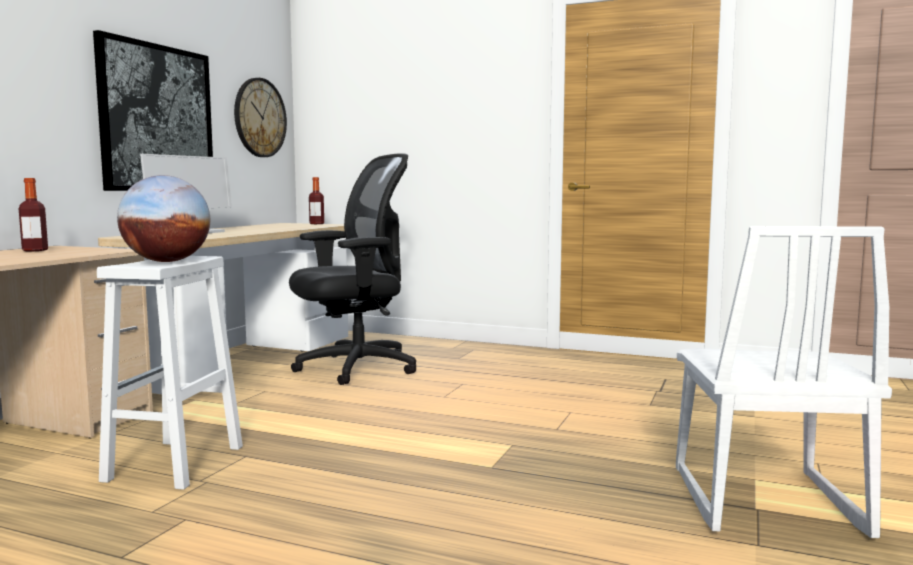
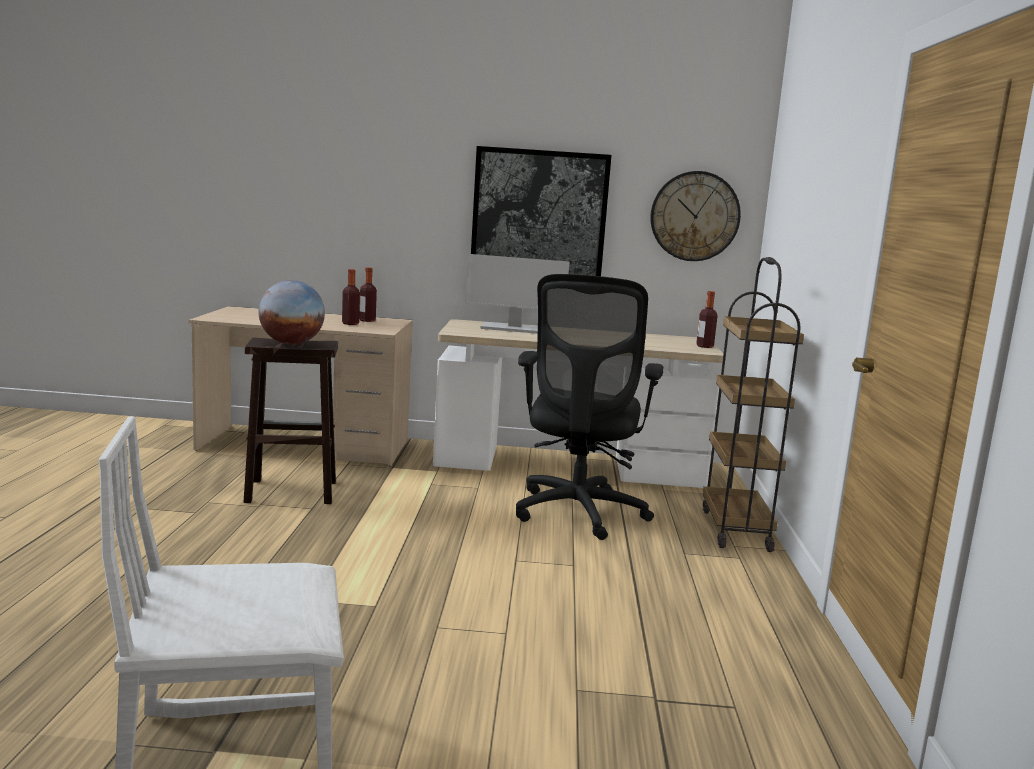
camera: 70 degrees right, 5 degrees up
white stool [97,256,243,490] -> brown stool [244,338,338,504]
black office chair [289,153,416,385] -> black office chair turned 60 degrees clockwise [516,274,664,540]
none -> bottle [342,269,360,325]
none -> brown cart [703,257,804,552]

